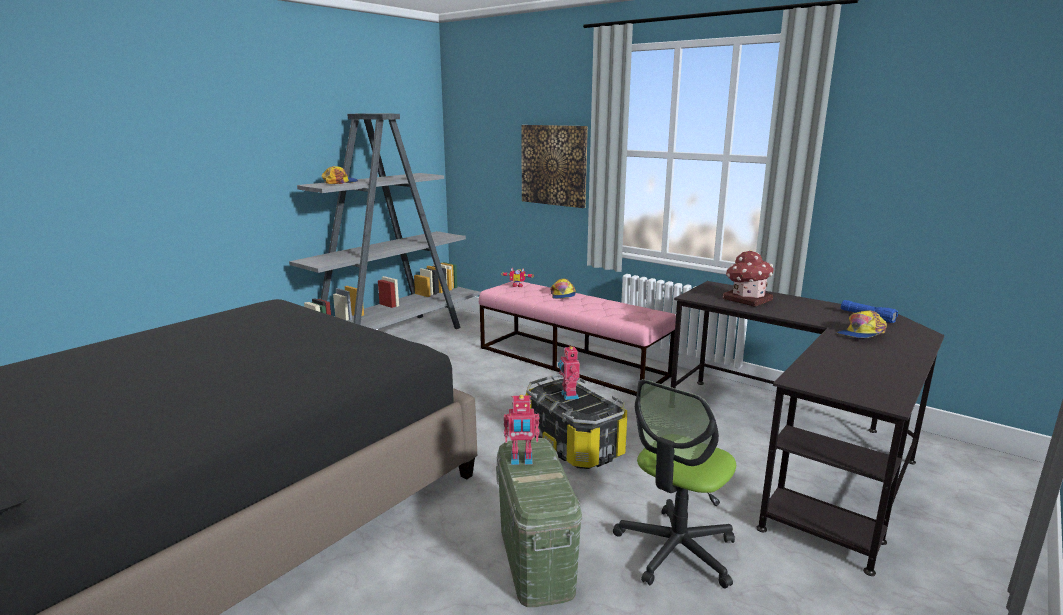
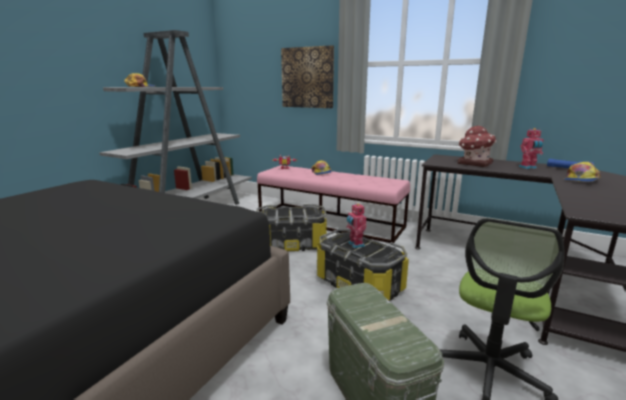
camera: 10 degrees left, 0 degrees up
toy robot [504,395,539,465] -> toy robot moved to [519,128,544,169]
none -> storage box [256,204,327,251]

